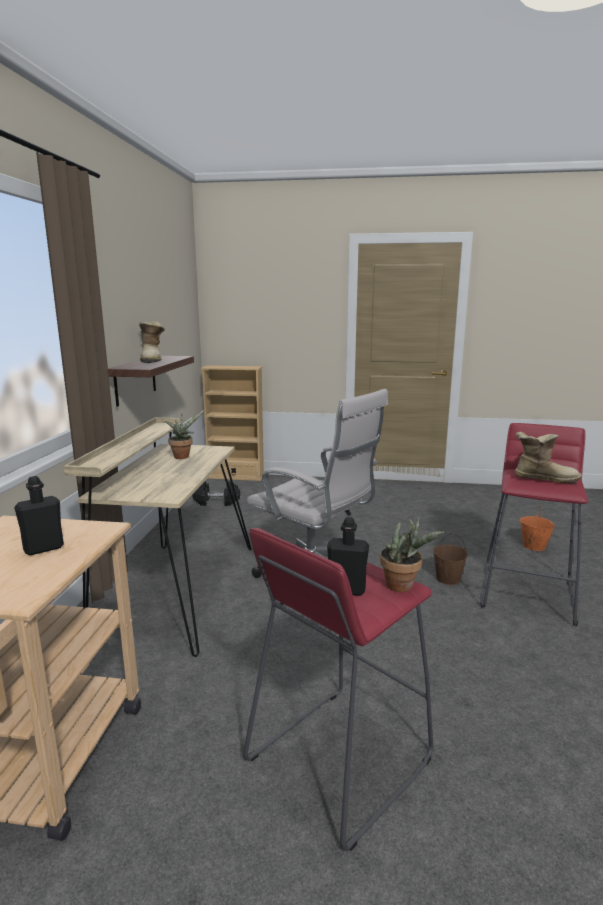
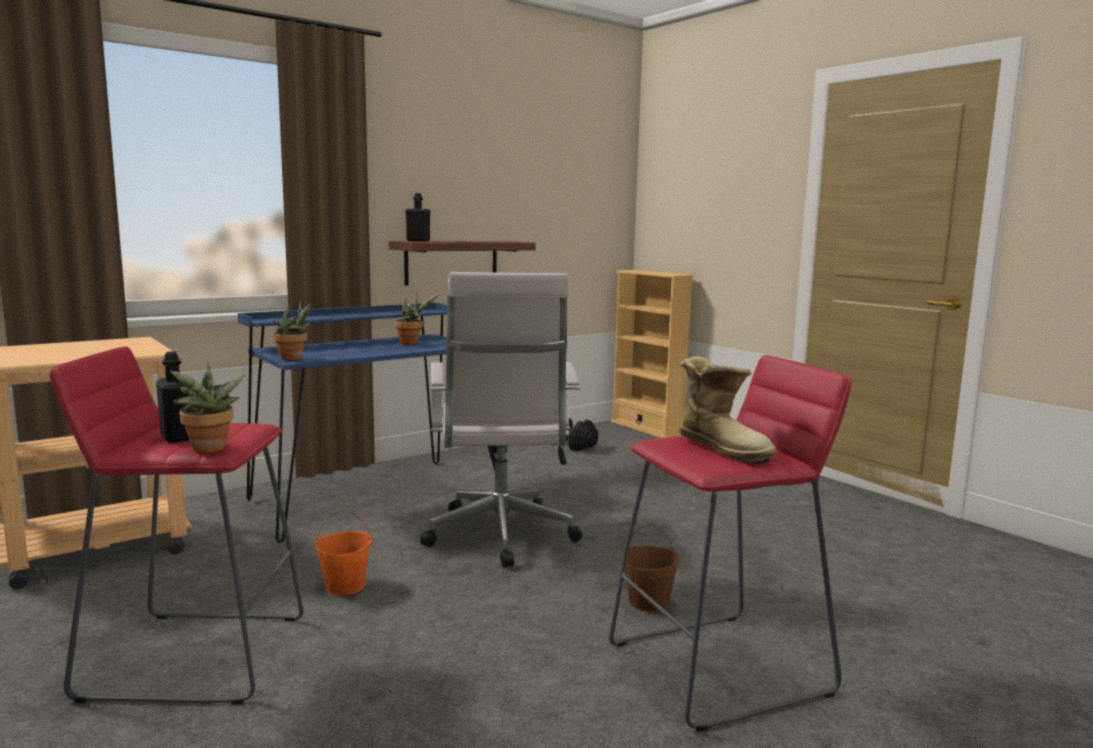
camera: 45 degrees right, 5 degrees down
black bottle [14,476,64,555] -> black bottle moved to [405,193,431,241]
beige desk [64,417,251,657] -> blue desk [238,303,496,543]
boot [139,321,165,363] -> none
orange bucket [520,505,555,551] -> orange bucket moved to [315,509,372,595]
none -> potted plant [273,300,310,360]

